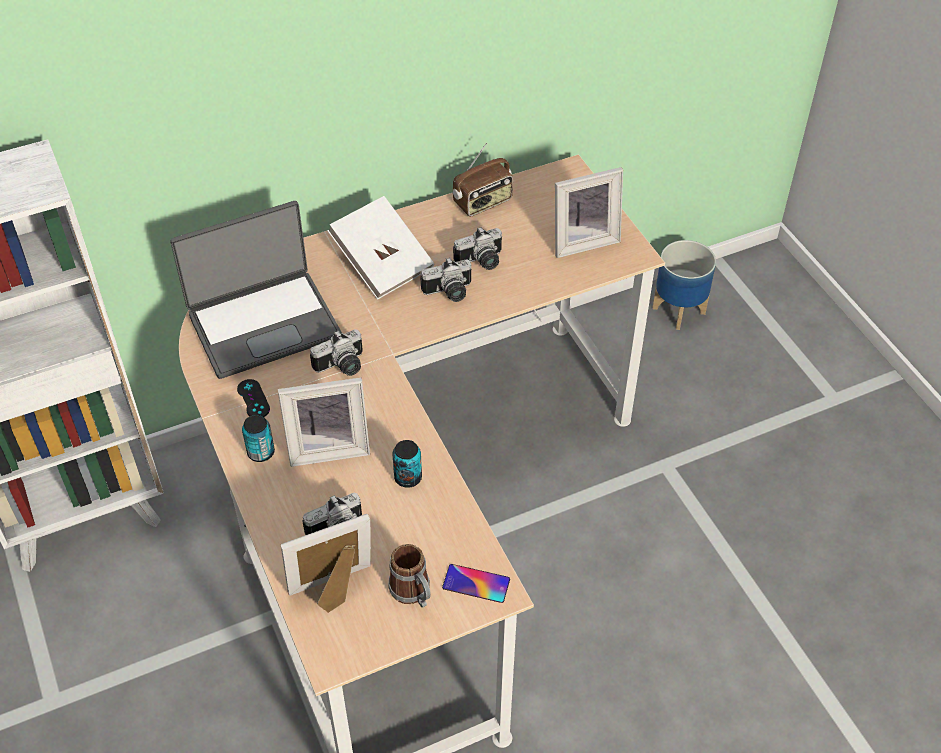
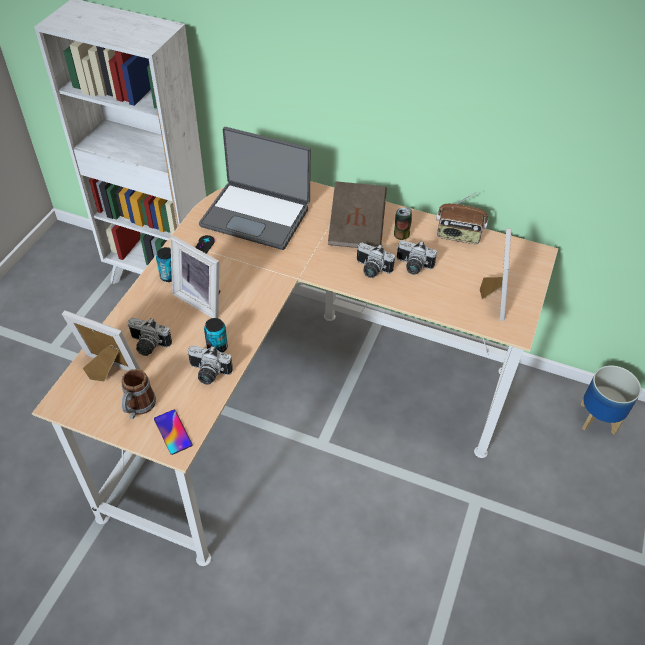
camera: 45 degrees right, 0 degrees up
camera [310,329,363,376] -> camera moved to [188,345,233,385]
white book [328,196,435,300] -> brown book [328,181,387,248]
picture frame [555,167,623,258] -> picture frame turned 105 degrees counterclockwise [480,228,511,321]
none -> can [394,207,412,240]

